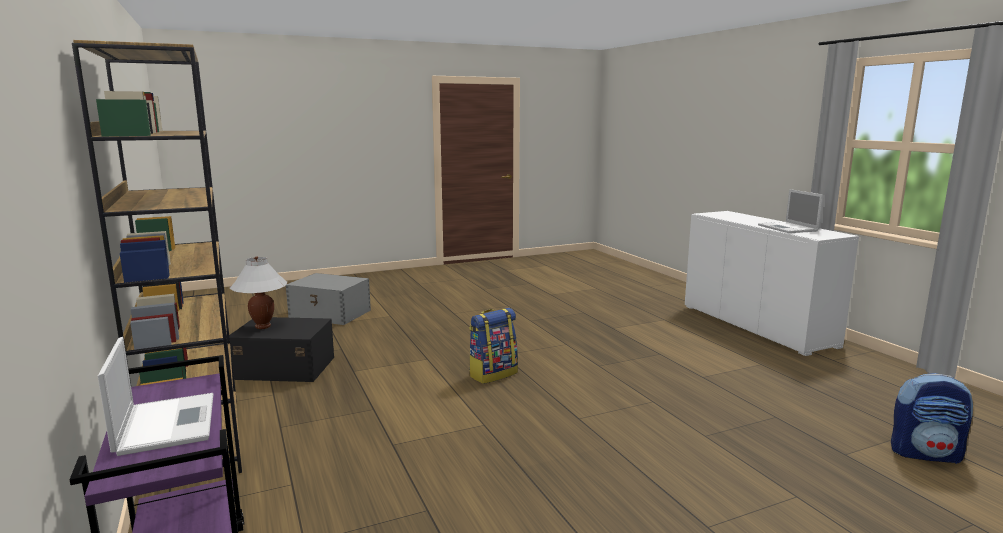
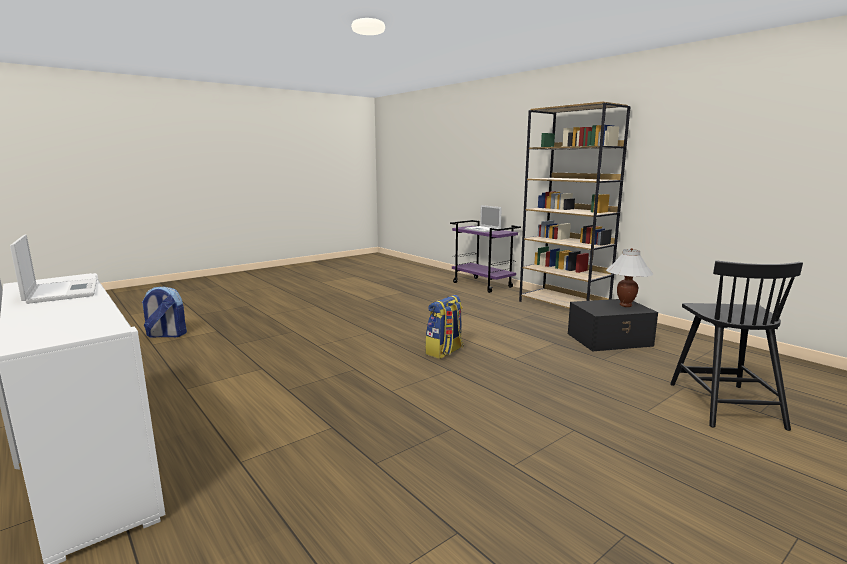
camera: 165 degrees right, 0 degrees up
grey storage box [286,273,371,325] -> black chair [670,260,803,431]

